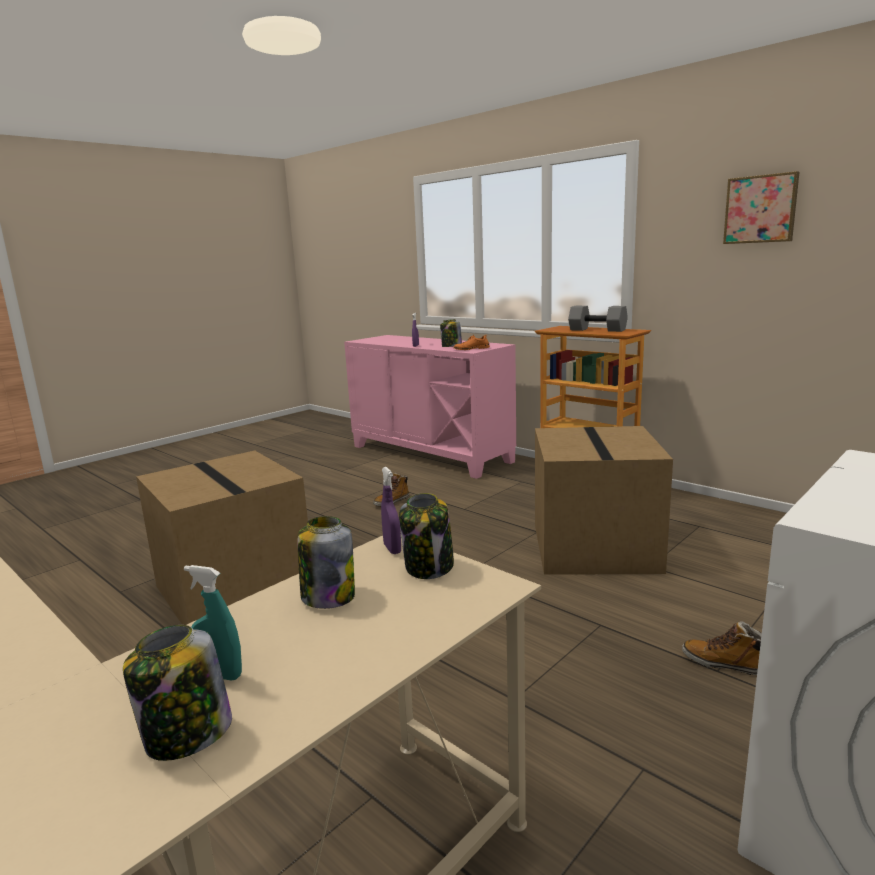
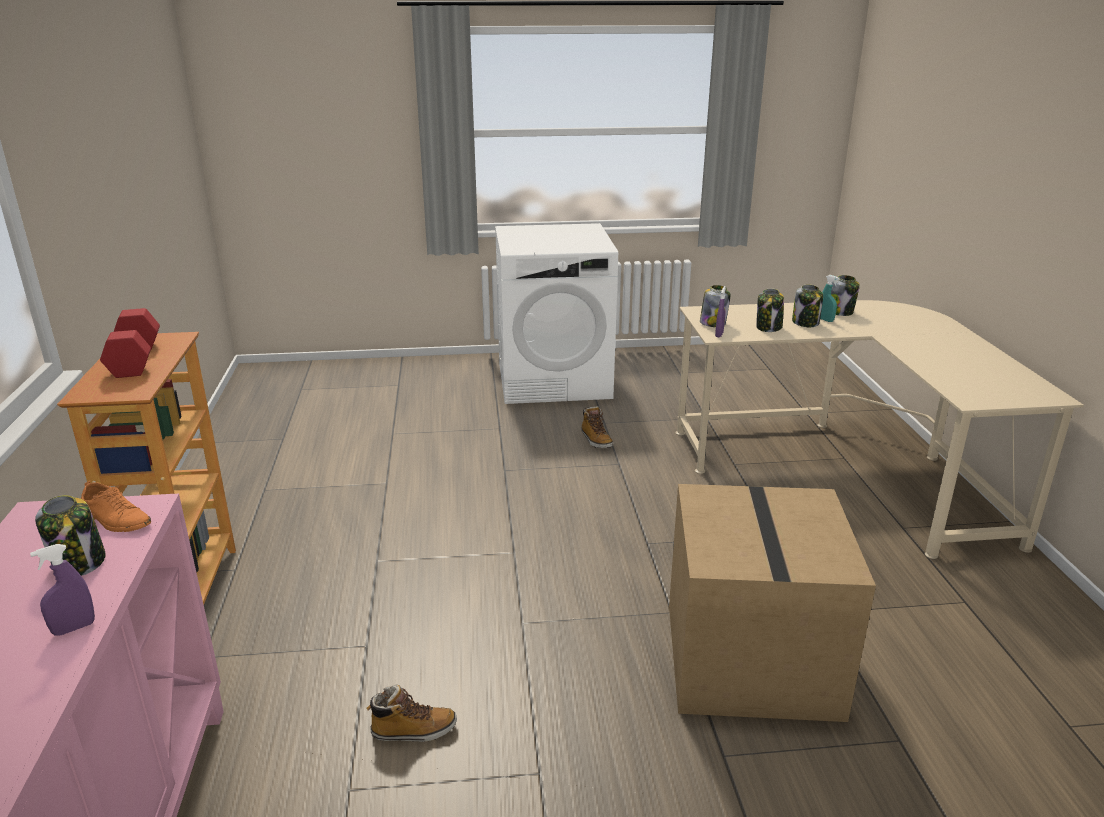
camera: 140 degrees left, 10 degrees up
cardboard box [535,426,673,575] -> none
grey dumbbell [568,306,628,332] -> red dumbbell [100,308,160,378]
boot [682,621,762,675] -> boot moved to [581,406,613,448]
picture [723,171,799,244] -> none
none -> jar [792,284,823,327]

